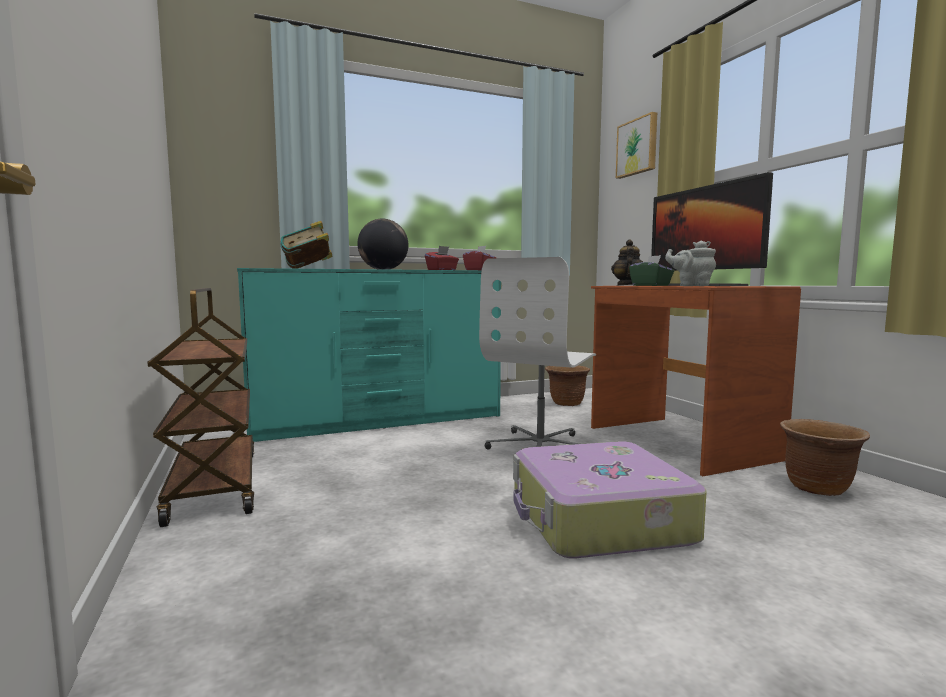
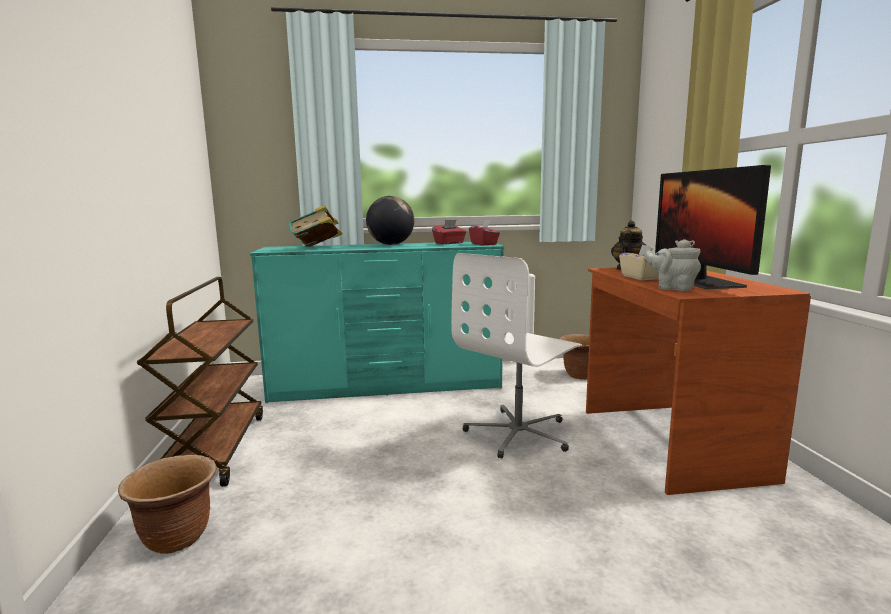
camera: 15 degrees right, 5 degrees up
suitcase [513,441,707,559] -> none
picture [616,112,657,179] -> none
green tissue box [629,255,674,286] -> beige tissue box [619,245,659,280]
brown planter [780,419,870,496] -> brown planter moved to [118,455,217,554]

